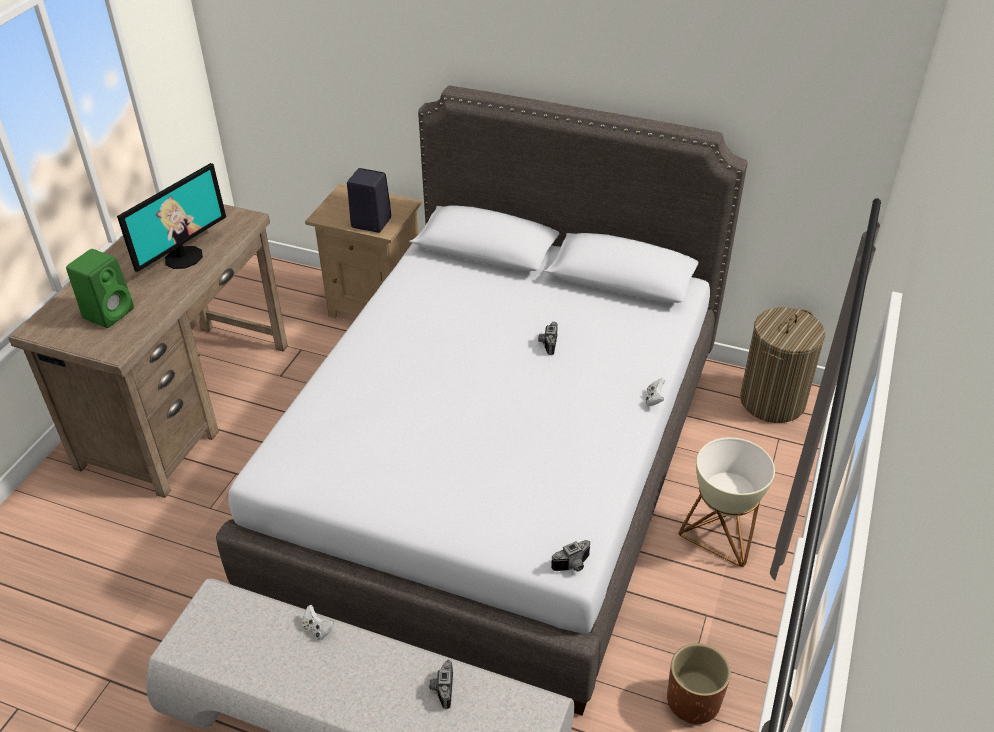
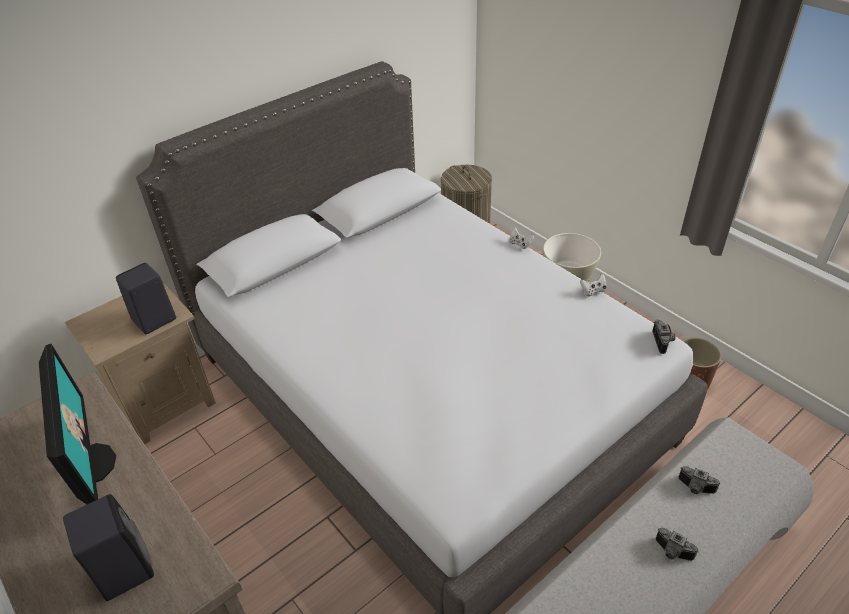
camera: 60 degrees left, 0 degrees up
green speaker [66,249,134,328] -> black speaker [63,494,154,601]
white game controller [302,605,334,640] -> white game controller moved to [580,274,606,296]
camera [538,322,558,355] -> camera moved to [656,528,698,561]

